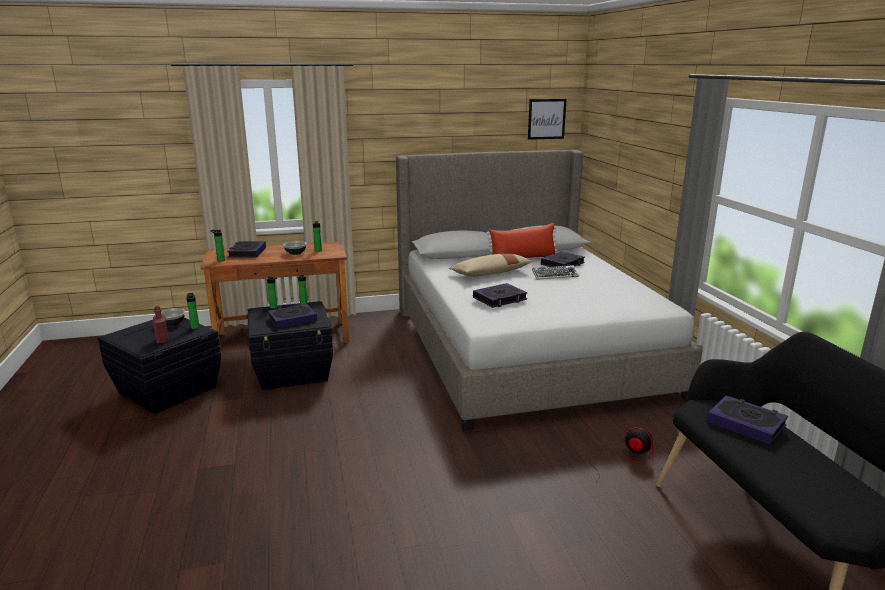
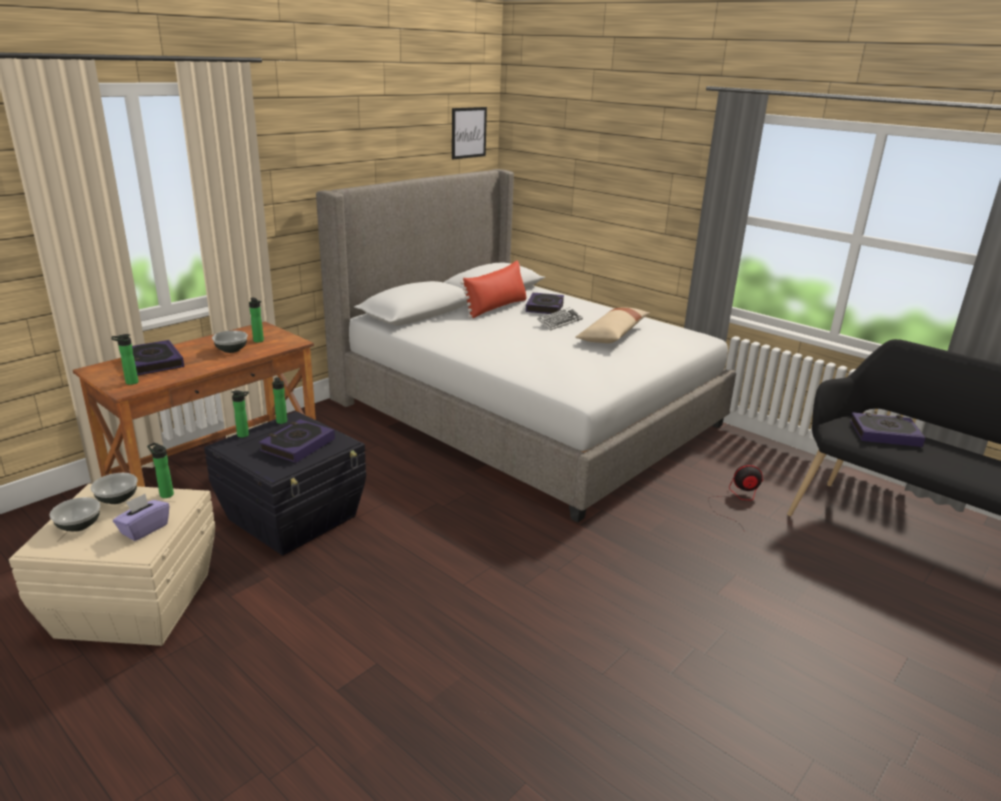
camera: 35 degrees left, 5 degrees up
black storage box [98,317,221,414] -> beige storage box [9,484,215,646]
red bottle [153,306,168,344] -> purple tissue box [113,494,169,541]
beige pillow [449,253,533,277] -> beige pillow moved to [575,308,650,343]
book [473,283,528,308] -> none
none -> bowl [49,497,100,532]

